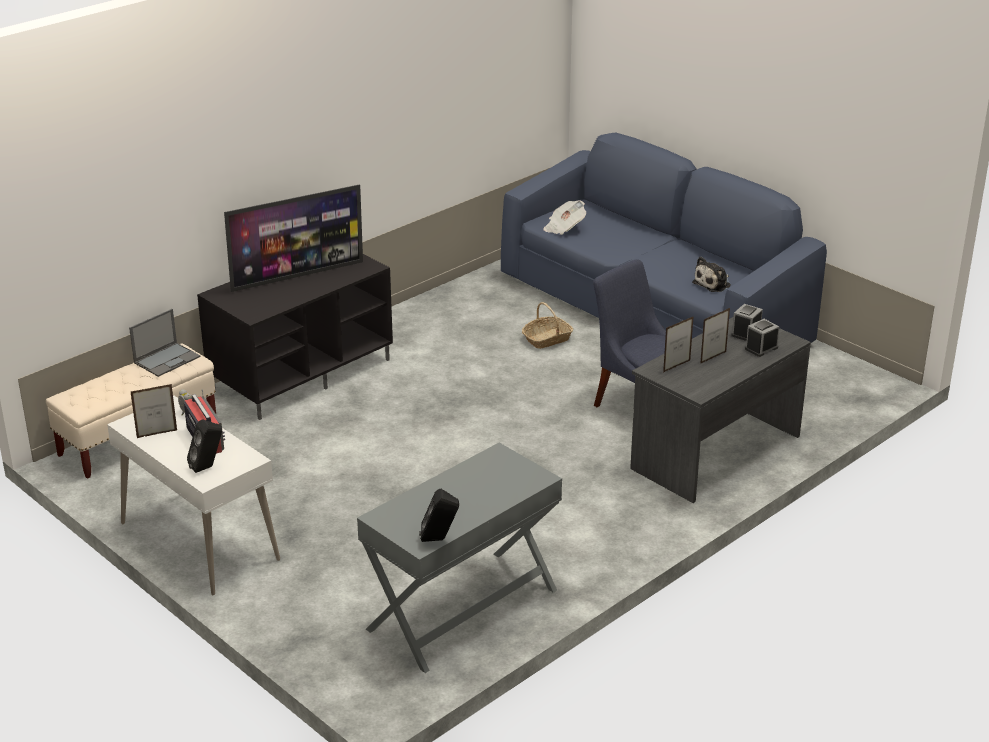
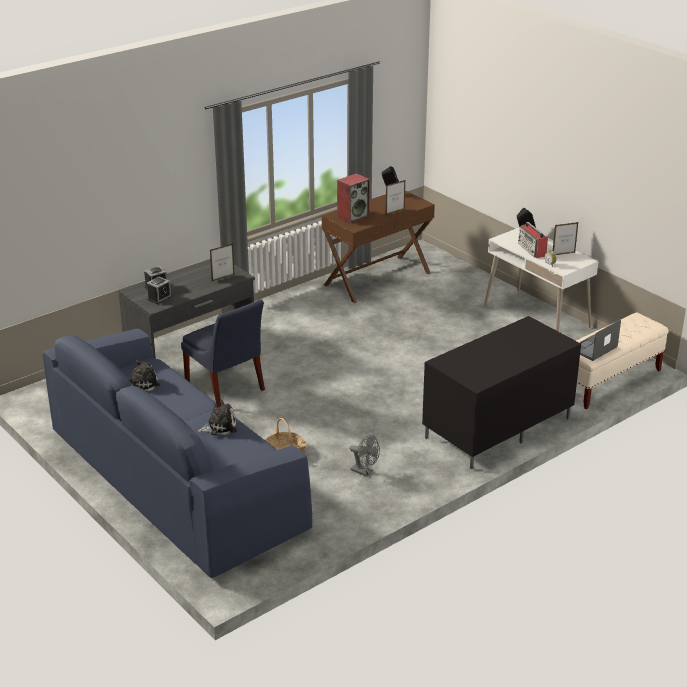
camera: 175 degrees left, 0 degrees up
television [224,184,363,292] -> none
grey console table [357,443,562,673] -> brown console table [322,191,435,303]
newspaper [543,201,586,235] -> none
picture frame [700,308,730,364] -> picture frame moved to [386,180,405,215]
none -> plush toy [197,400,237,435]
none -> speaker [337,173,370,224]
none -> grey fan [349,435,380,477]

